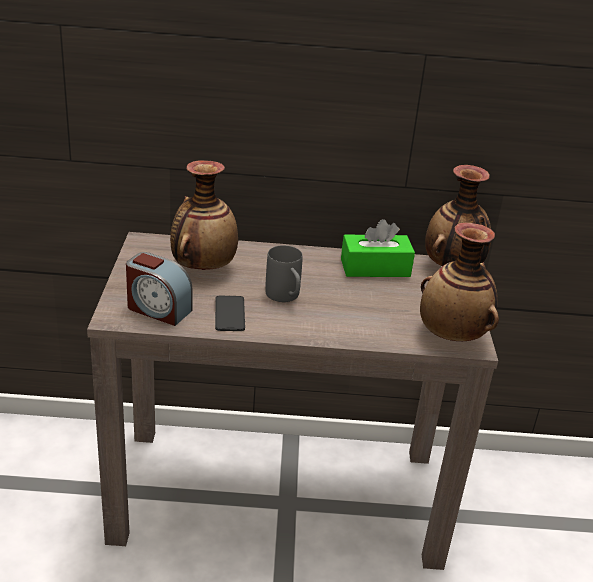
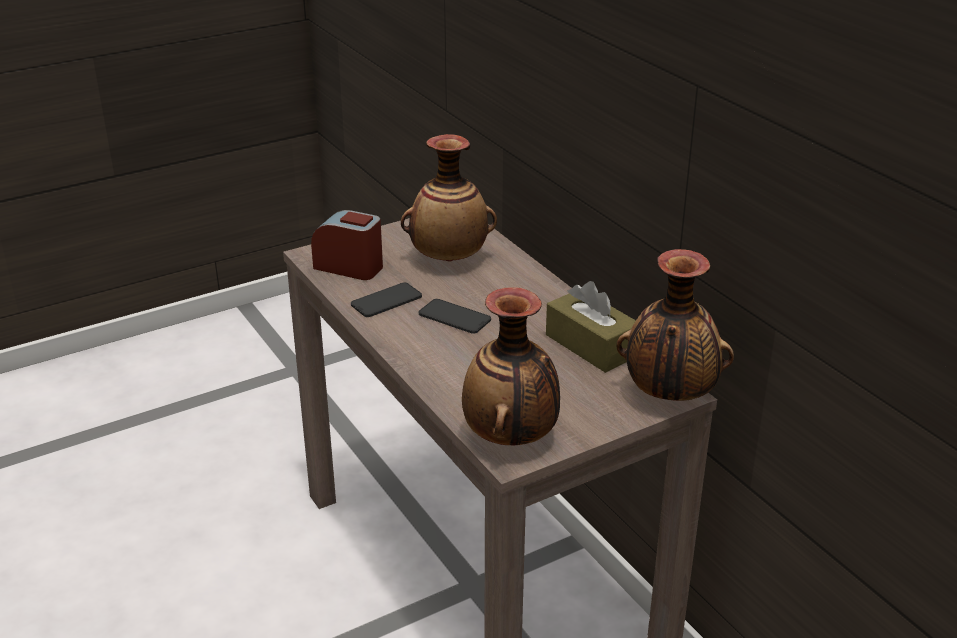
camera: 60 degrees right, 0 degrees up
alarm clock [126,252,193,326] -> alarm clock turned 120 degrees clockwise [311,210,383,280]
grey mug [265,245,303,302] -> phone [419,299,491,334]
green tissue box [341,219,415,277] -> brown tissue box [546,281,636,373]

